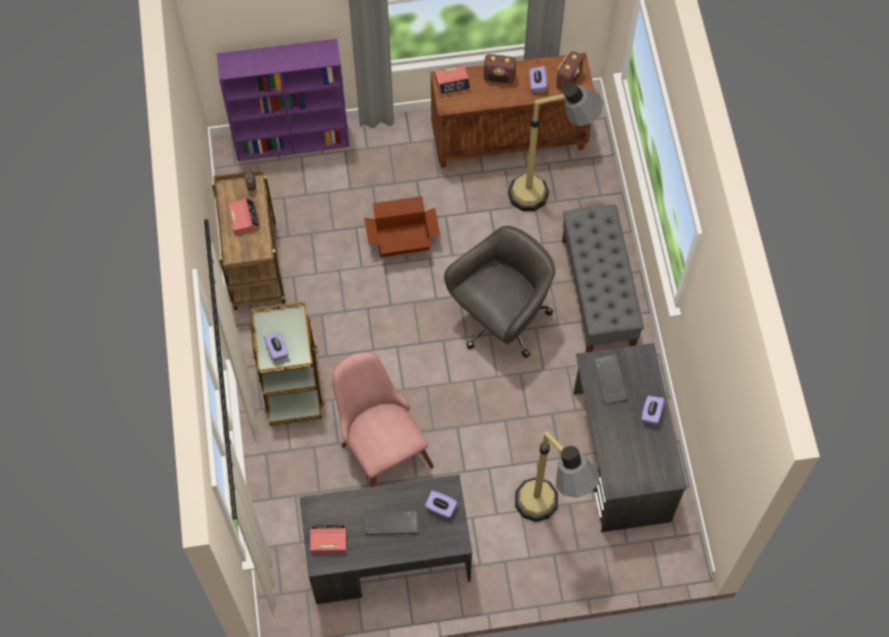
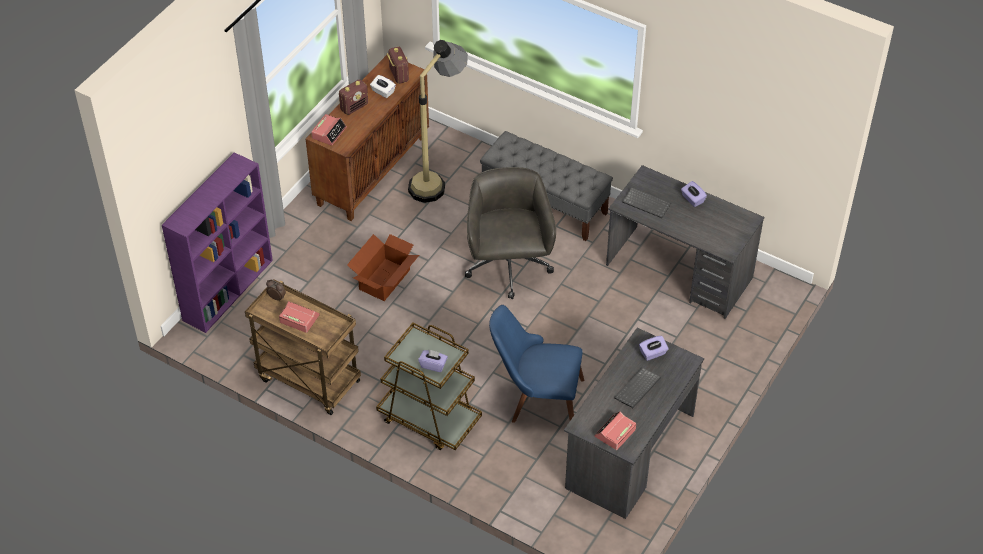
camera: 50 degrees left, 15 degrees down
pink chair [332,353,434,487] -> blue chair [489,305,584,423]
floor lamp [515,431,599,522] -> none
purple tissue box [529,66,547,92] -> white tissue box [370,75,396,98]

